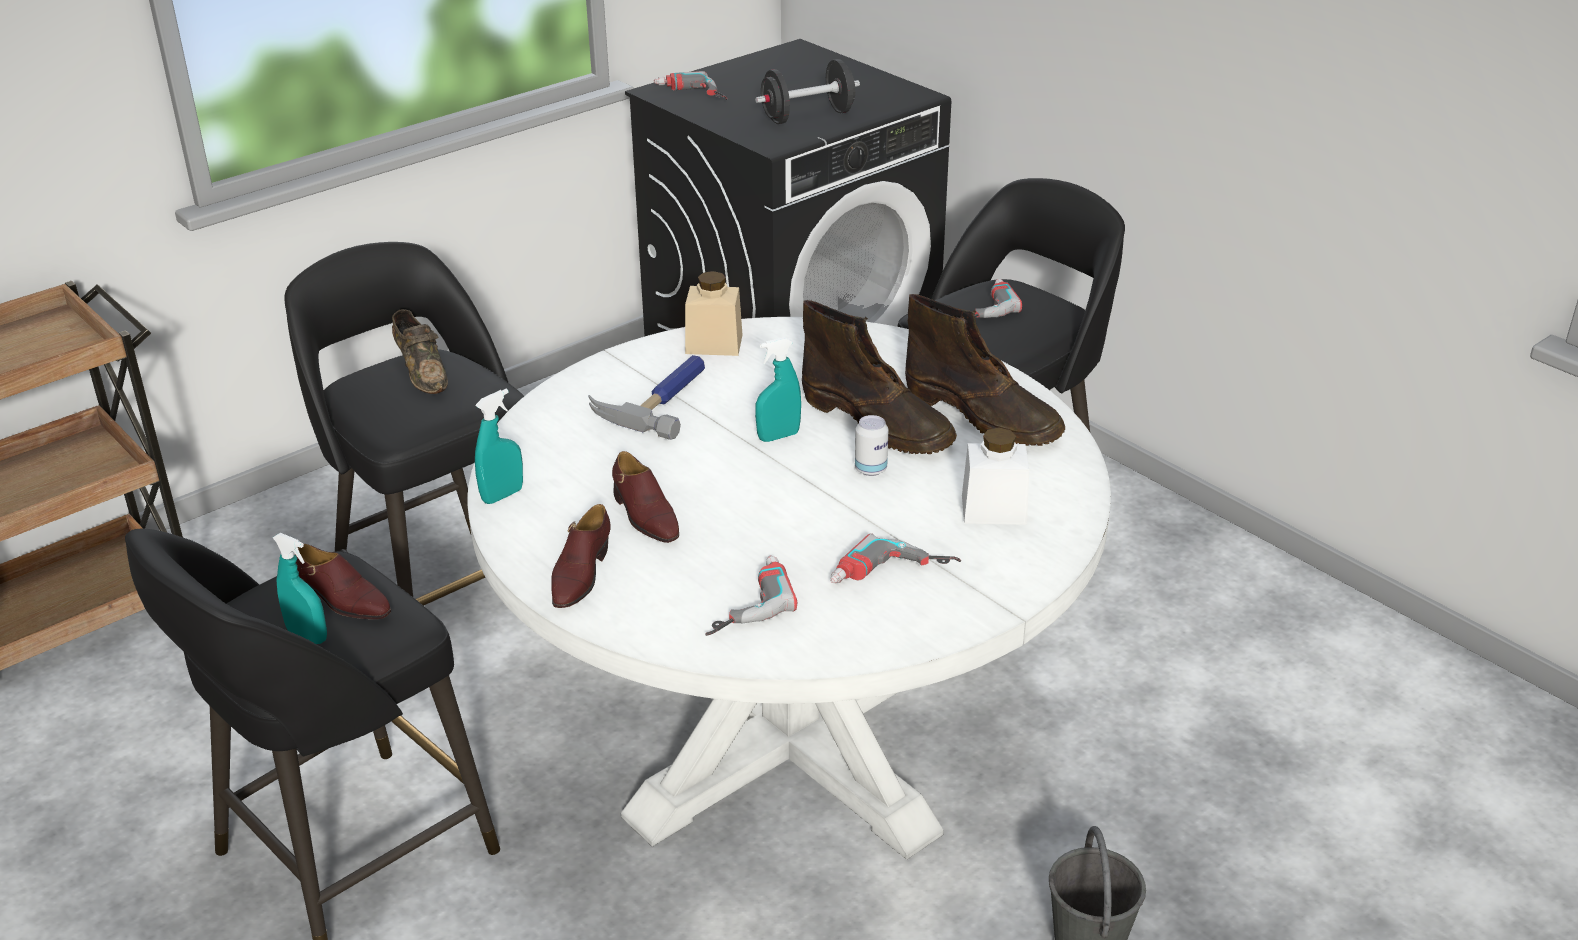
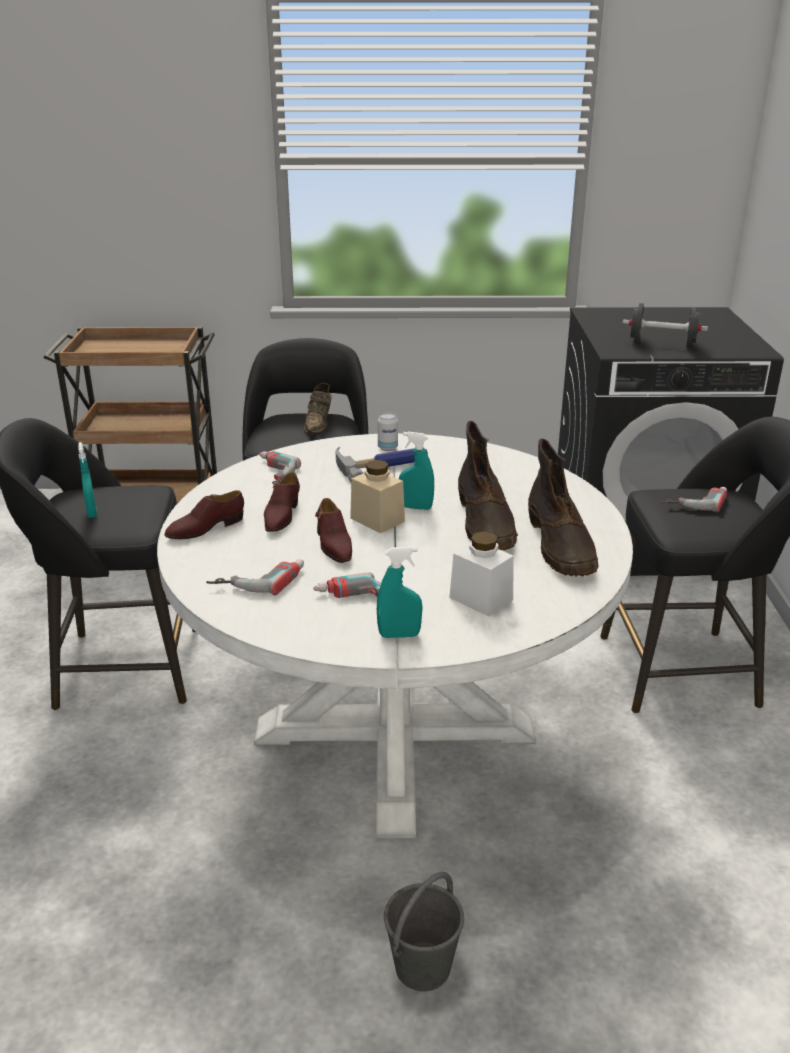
camera: 40 degrees right, 5 degrees down
brown shoe [295,544,391,619] -> brown shoe moved to [315,498,352,563]
turquoise spray bottle [475,389,523,504] -> turquoise spray bottle moved to [377,547,423,638]
power drill [654,71,727,100] -> power drill moved to [260,451,301,484]
beige jar [685,271,742,356] -> beige jar moved to [350,460,405,533]
can [855,415,888,476] -> can moved to [378,413,398,451]

